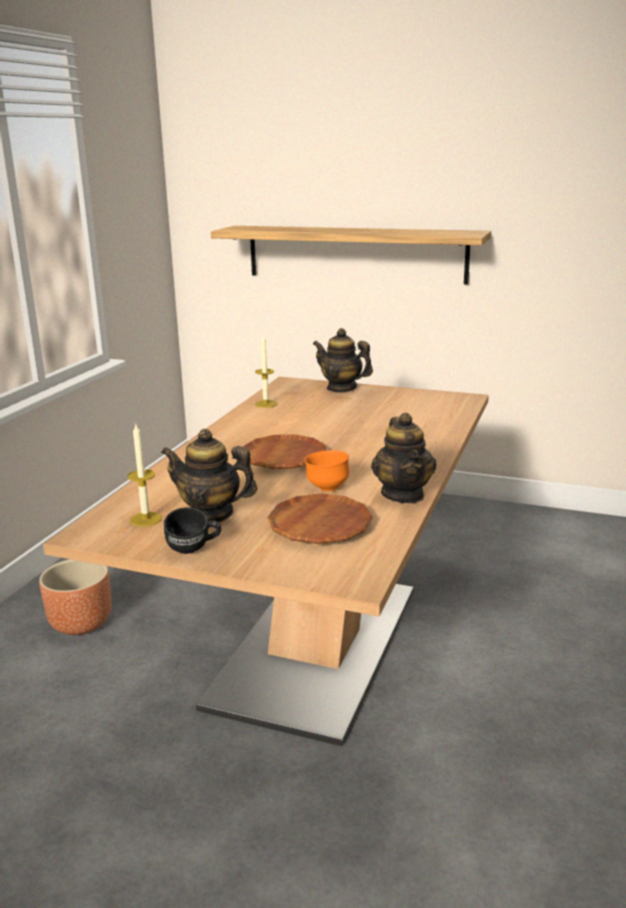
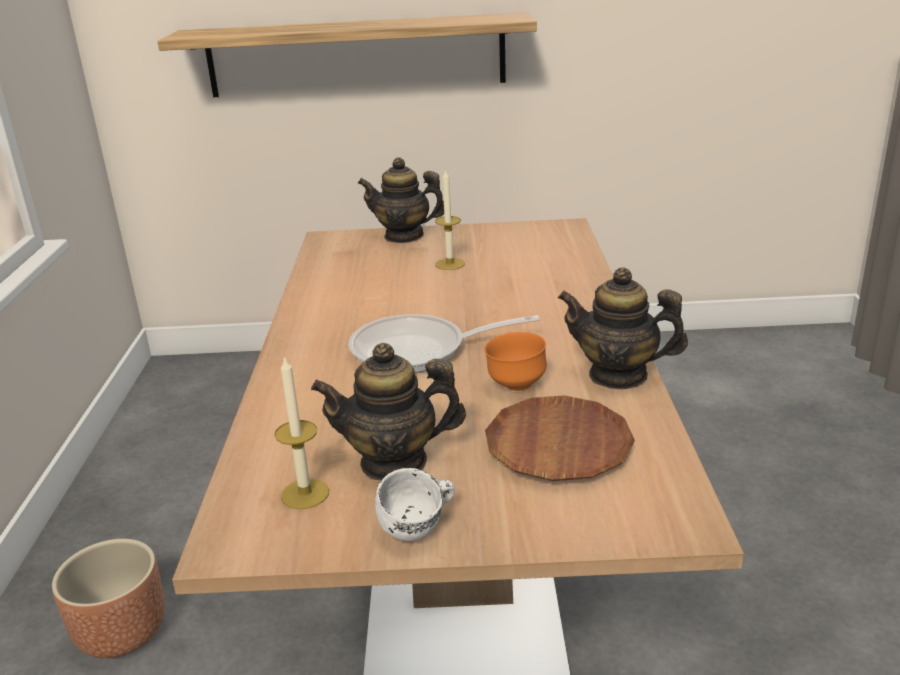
camera: 20 degrees left, 5 degrees up
black mug [164,507,221,554] -> white mug [375,468,455,541]
brown plate [243,434,326,469] -> frying pan [348,314,540,373]
candle [255,335,277,408] -> candle moved to [435,169,465,270]
teapot [371,413,437,503] -> teapot turned 135 degrees clockwise [558,267,688,389]

